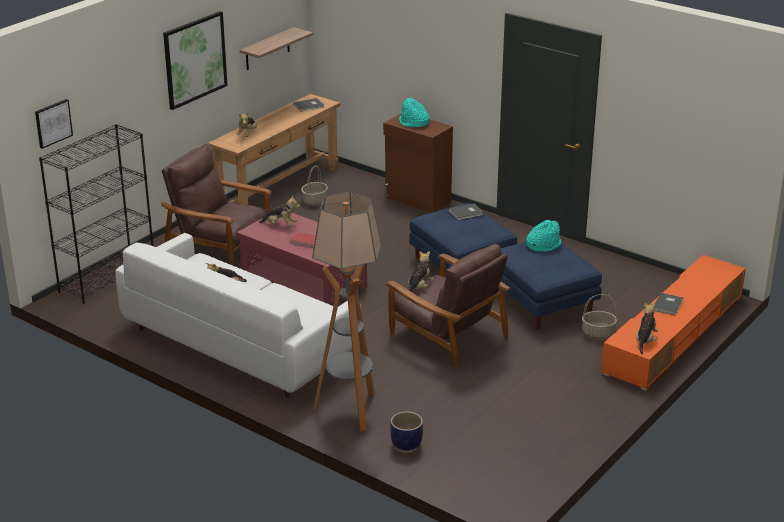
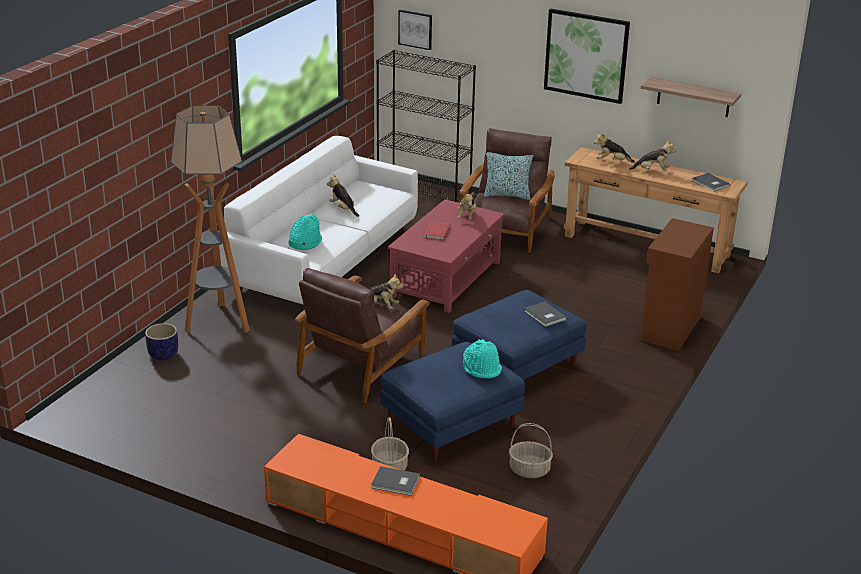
camera: 80 degrees right, 0 degrees up
basket [301,165,328,206] -> basket moved to [509,423,553,478]
turquoise hat [399,98,429,127] -> turquoise hat moved to [288,214,322,250]
plush toy [636,302,658,354] -> plush toy moved to [629,140,675,171]
none -> pillow [484,152,533,200]

